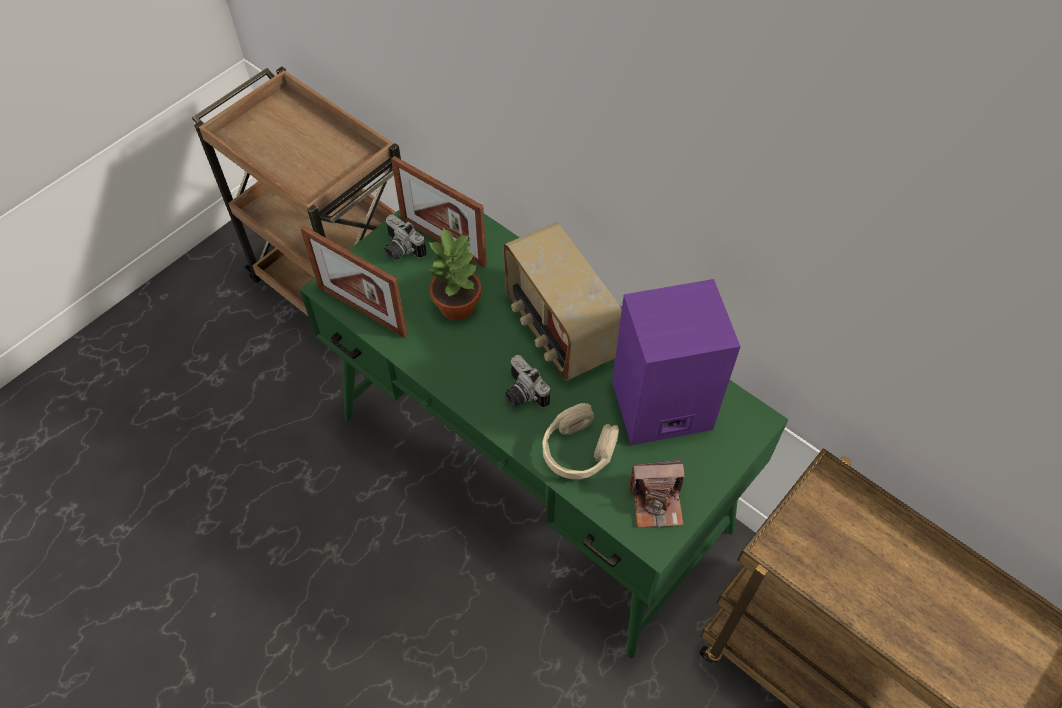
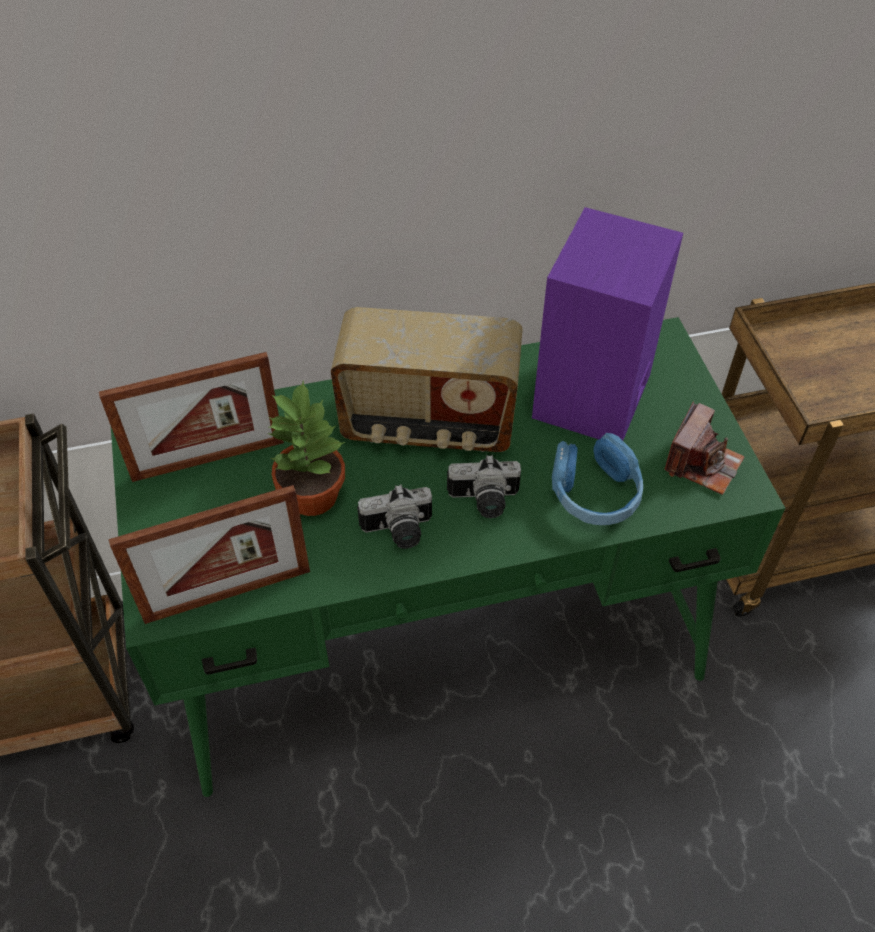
camera: 55 degrees left, 5 degrees down
camera [384,214,426,260] -> camera moved to [357,484,432,549]
beige headphones [542,403,619,479] -> blue headphones [552,433,643,525]

